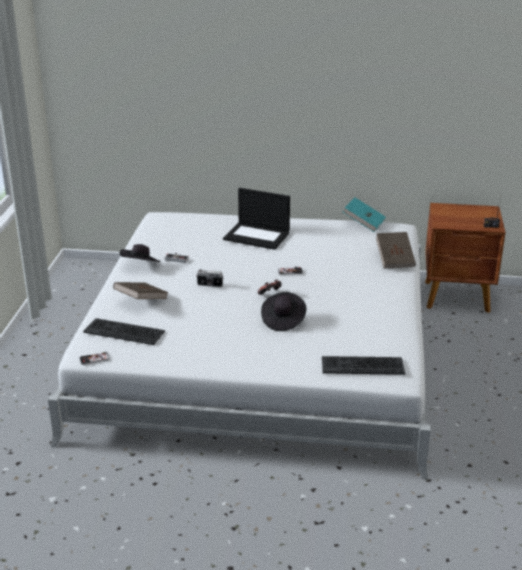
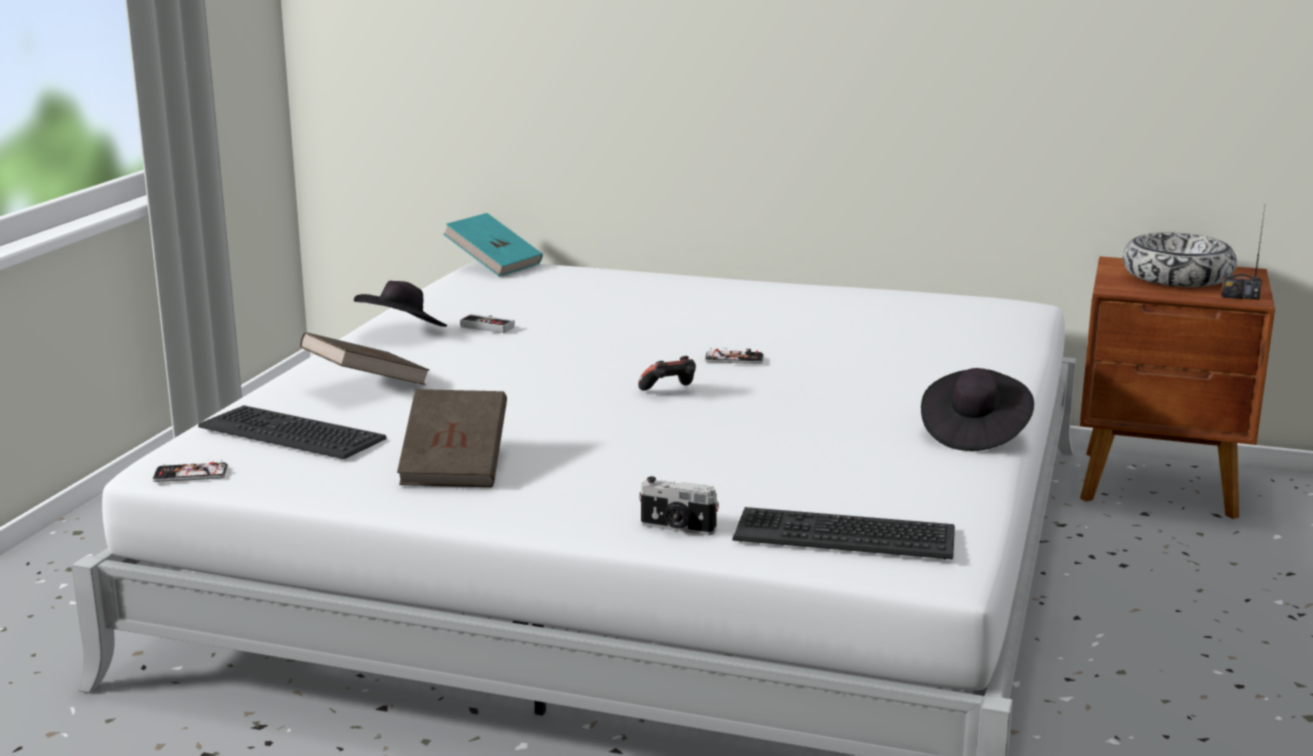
camera: 10 degrees right, 10 degrees down
camera [196,269,223,287] -> camera moved to [639,476,719,535]
laptop [223,188,290,250] -> none
black hat [261,292,306,331] -> black hat moved to [921,368,1034,451]
turquoise book [343,198,386,232] -> turquoise book moved to [443,213,543,277]
brown book [376,232,416,268] -> brown book moved to [397,389,507,487]
none -> bowl [1123,233,1237,287]

